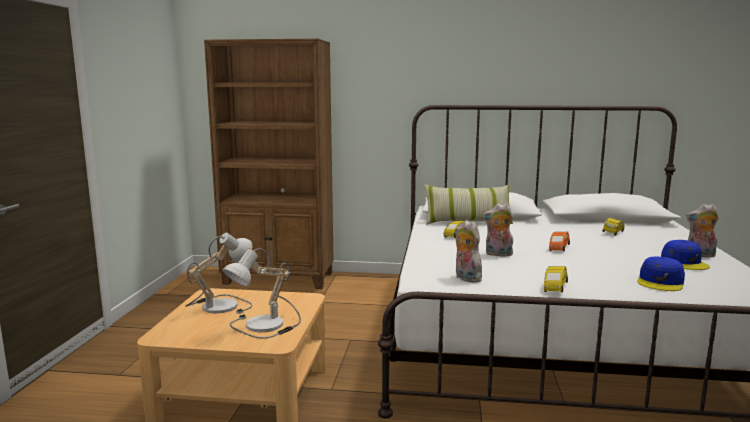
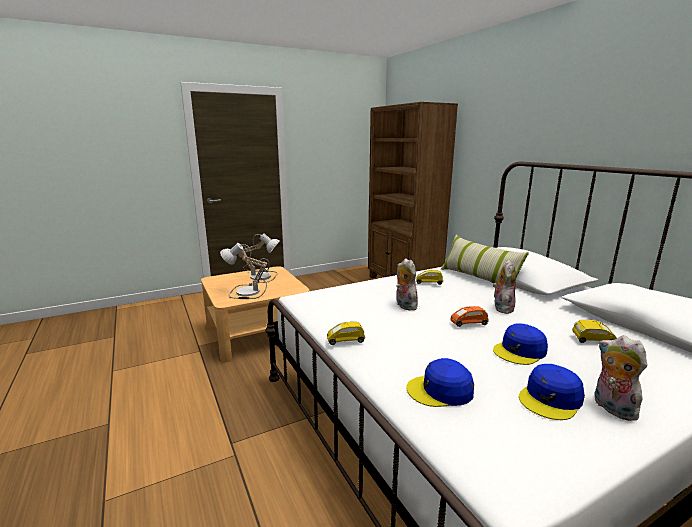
camera: 55 degrees right, 5 degrees up
plush toy [455,220,482,283] -> plush toy moved to [493,260,516,314]
none -> blue cap [493,323,548,365]

